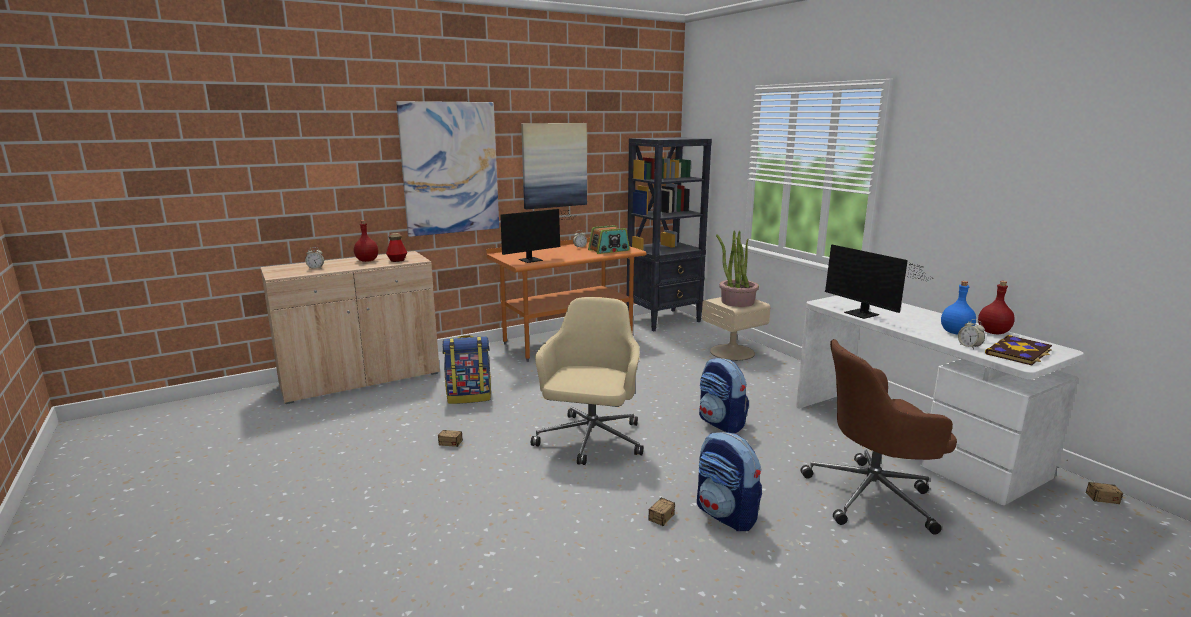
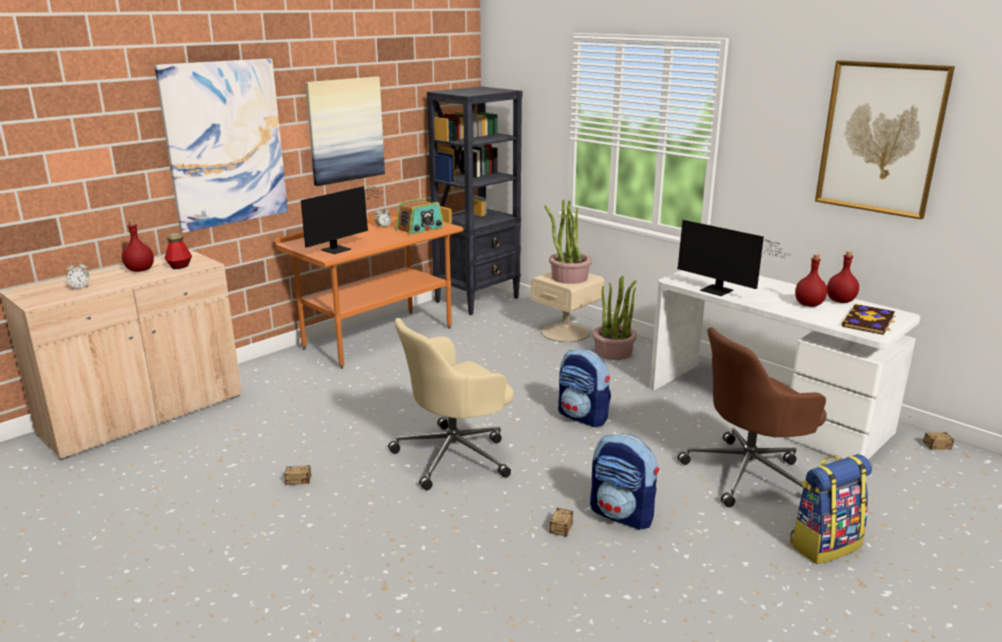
camera: 15 degrees left, 5 degrees up
backpack [442,335,491,404] -> backpack moved to [790,454,872,564]
beige office chair [531,297,643,465] -> beige office chair turned 120 degrees counterclockwise [388,318,514,490]
blue bottle [941,281,976,335] -> red bottle [795,254,827,307]
alarm clock [958,319,985,349] -> none
none -> potted plant [592,275,637,360]
none -> picture [815,60,955,220]

